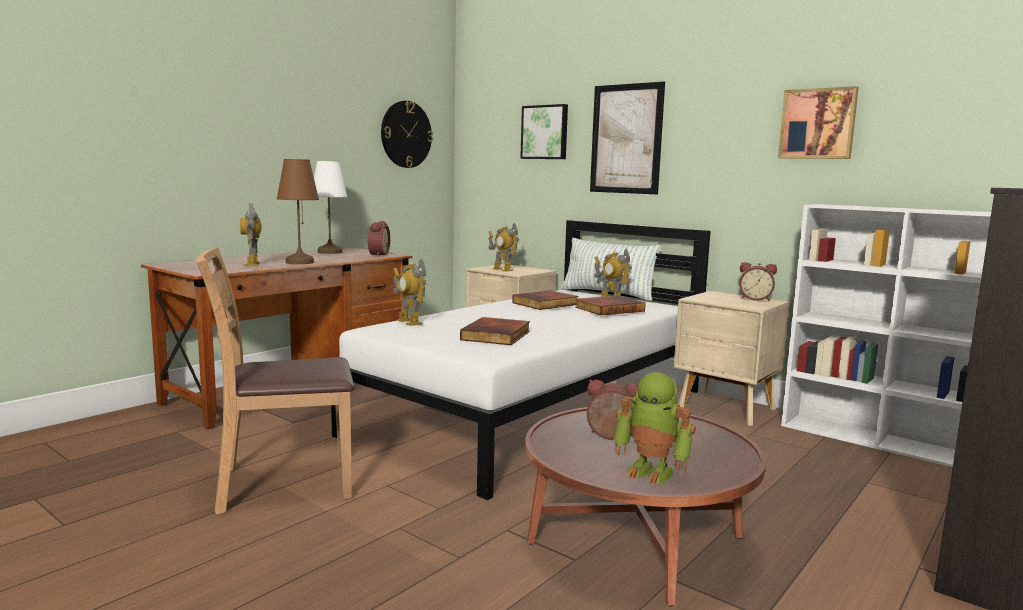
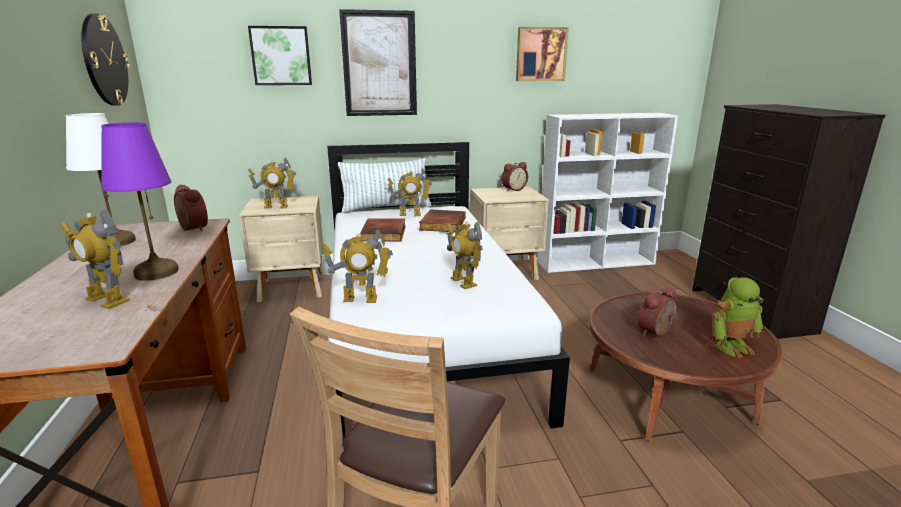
camera: 50 degrees left, 10 degrees up
brown table lamp [277,159,319,264] -> purple table lamp [101,122,178,281]
book [460,317,530,345] -> toy robot [447,222,483,289]

